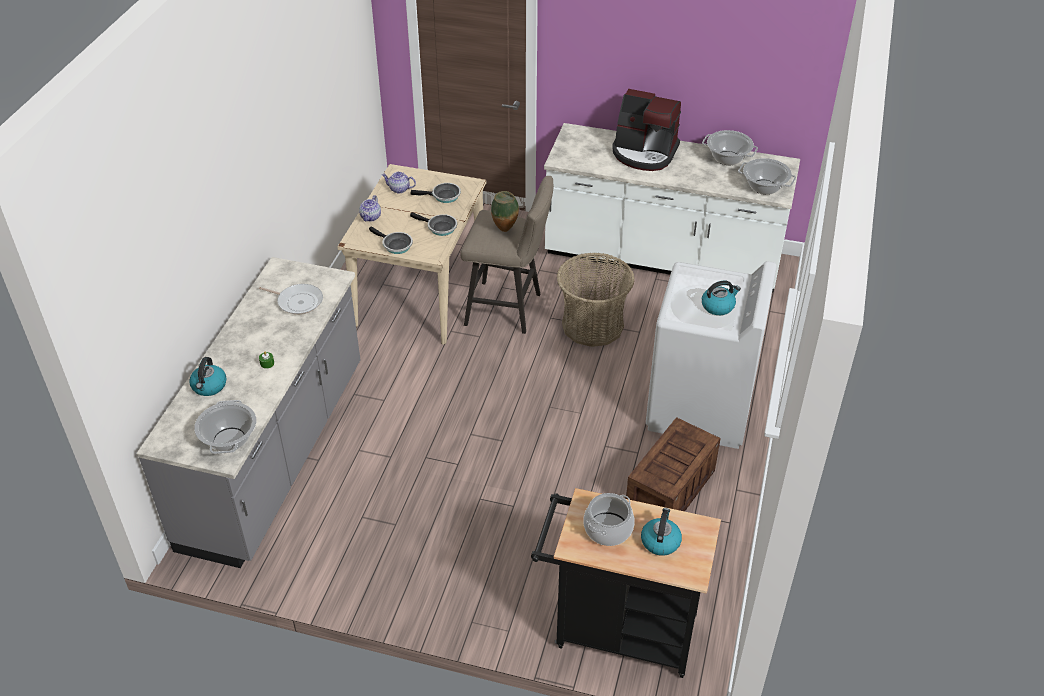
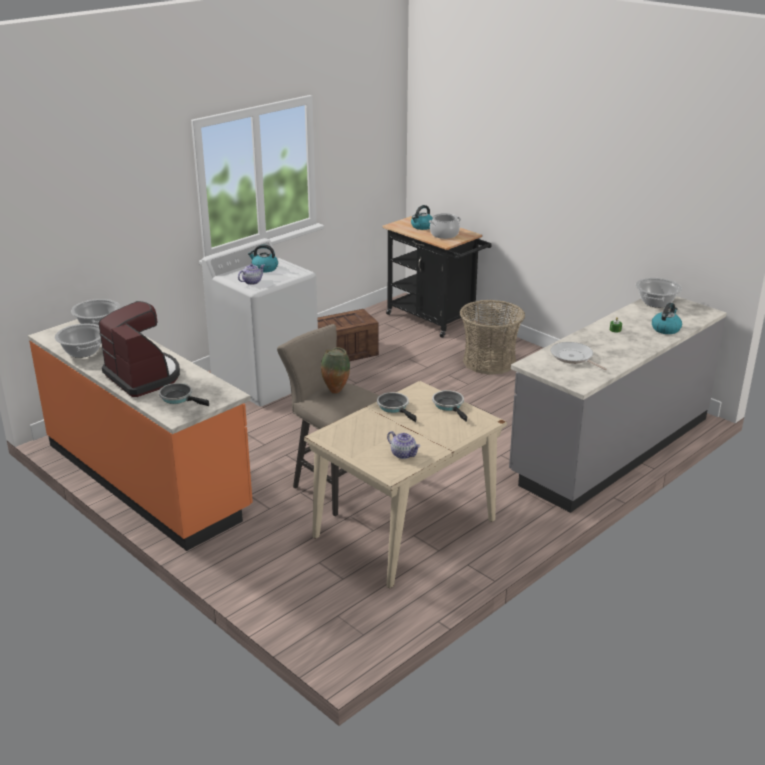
camera: 150 degrees left, 15 degrees down
teapot [359,195,381,222] -> teapot moved to [238,264,265,285]
frying pan [410,183,461,203] -> frying pan moved to [159,383,209,406]
white counter [544,123,800,293] -> orange counter [28,319,253,551]
basket [557,253,635,347] -> basket moved to [460,300,525,375]

